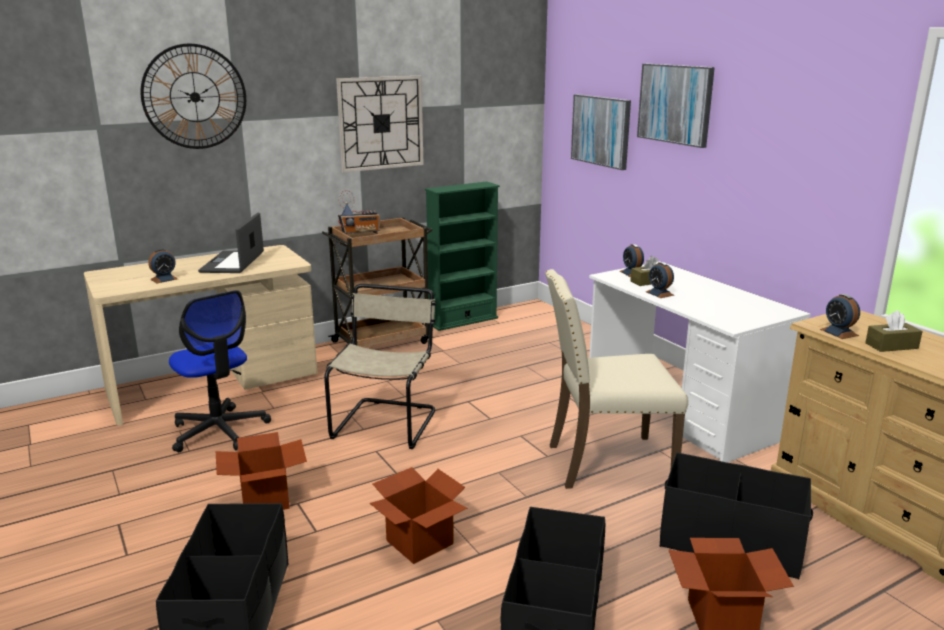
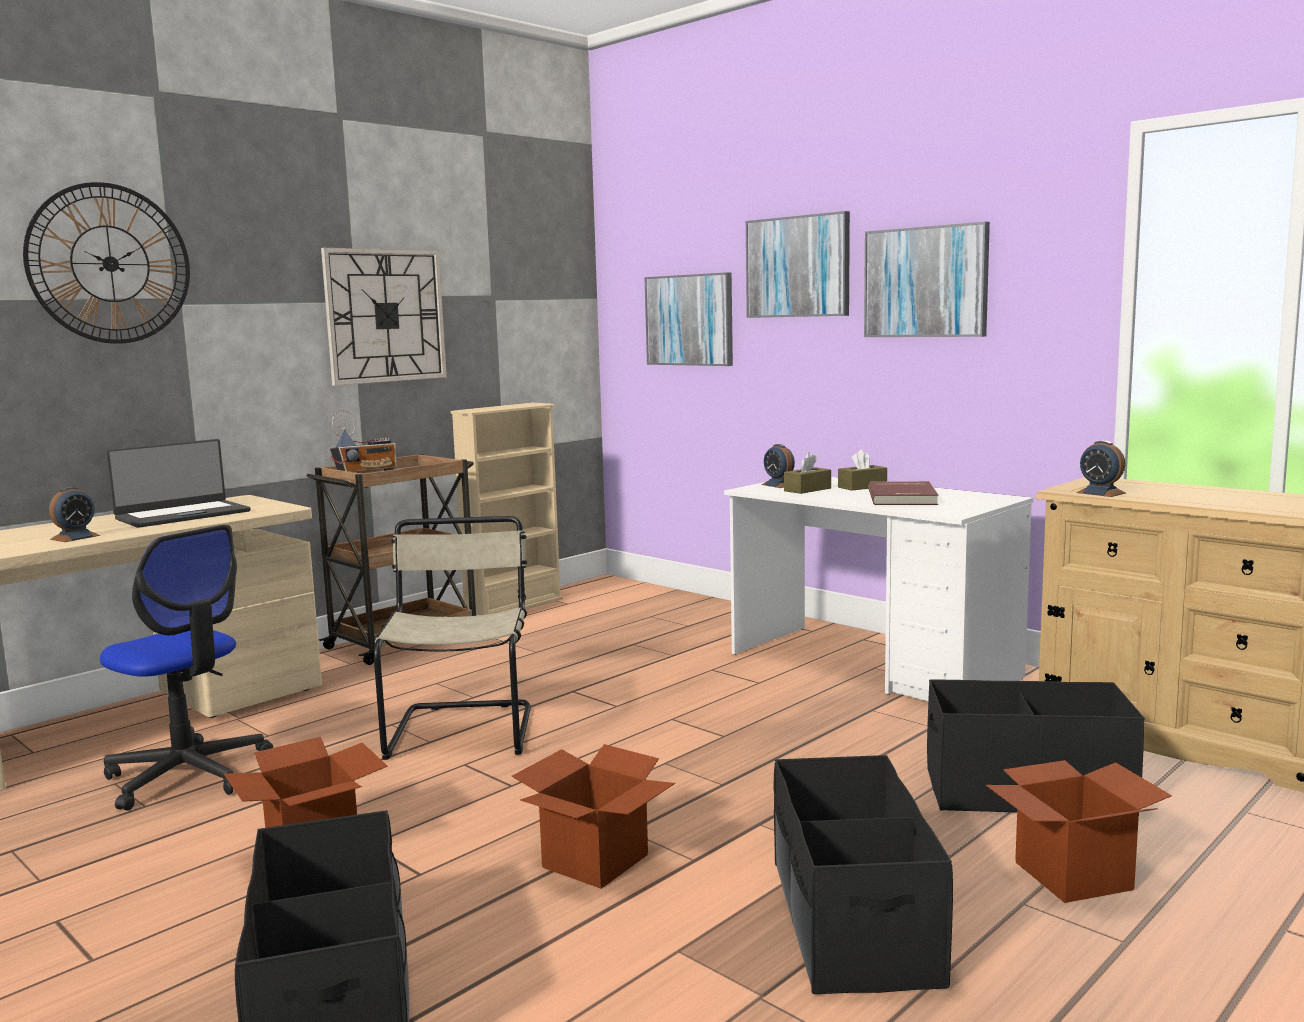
camera: 15 degrees left, 10 degrees down
laptop [198,213,264,273] -> laptop turned 120 degrees counterclockwise [106,439,251,528]
green bookcase [425,181,500,331] -> beige bookcase [450,403,563,616]
beige chair [545,269,689,489] -> none
alarm clock [646,262,674,298] -> none
brown tissue box [865,310,923,352] -> brown tissue box moved to [838,449,887,491]
none -> picture [864,222,990,337]
none -> red book [868,481,938,505]

